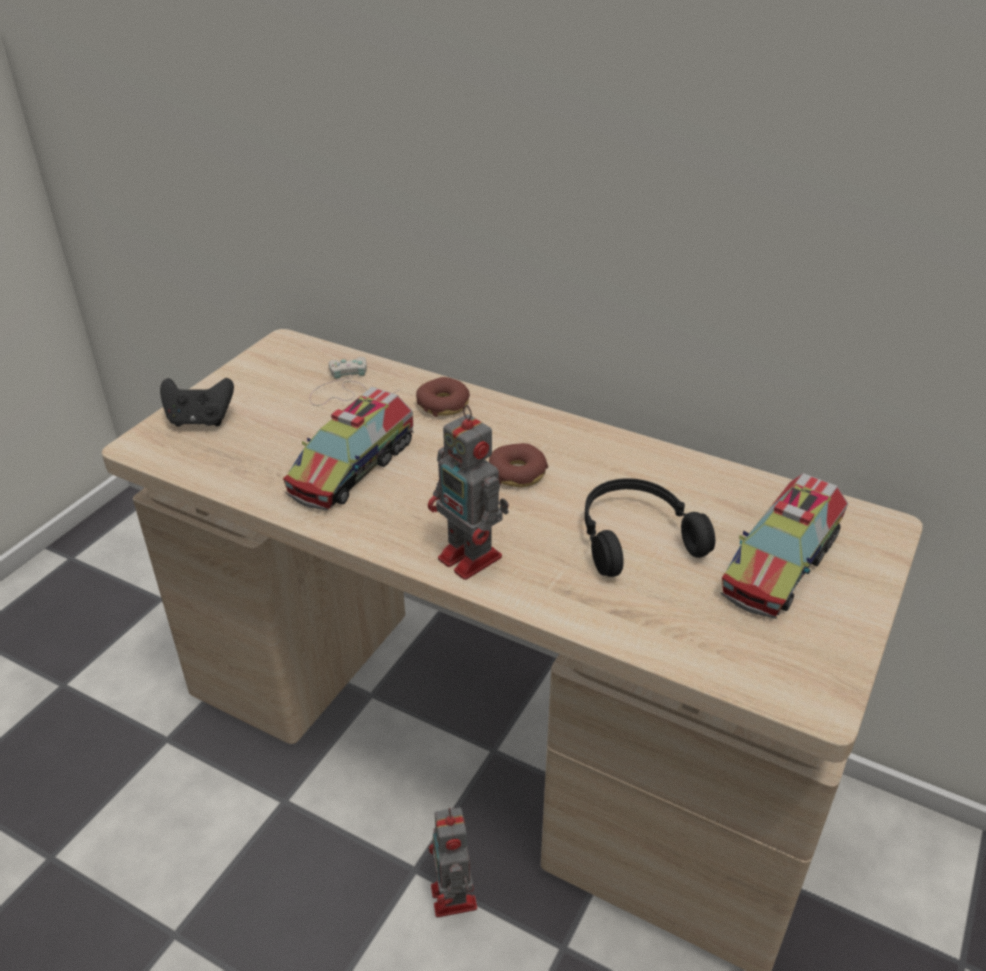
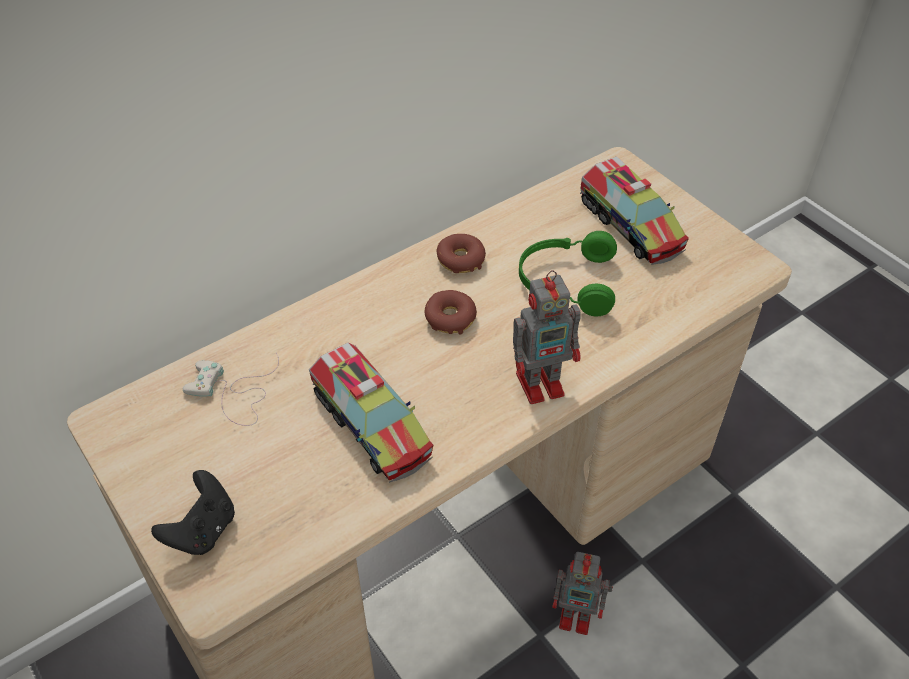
camera: 65 degrees left, 10 degrees up
donut [416,377,470,417] -> donut moved to [436,234,486,273]
black headphones [584,478,715,577] -> green headphones [519,231,617,316]

